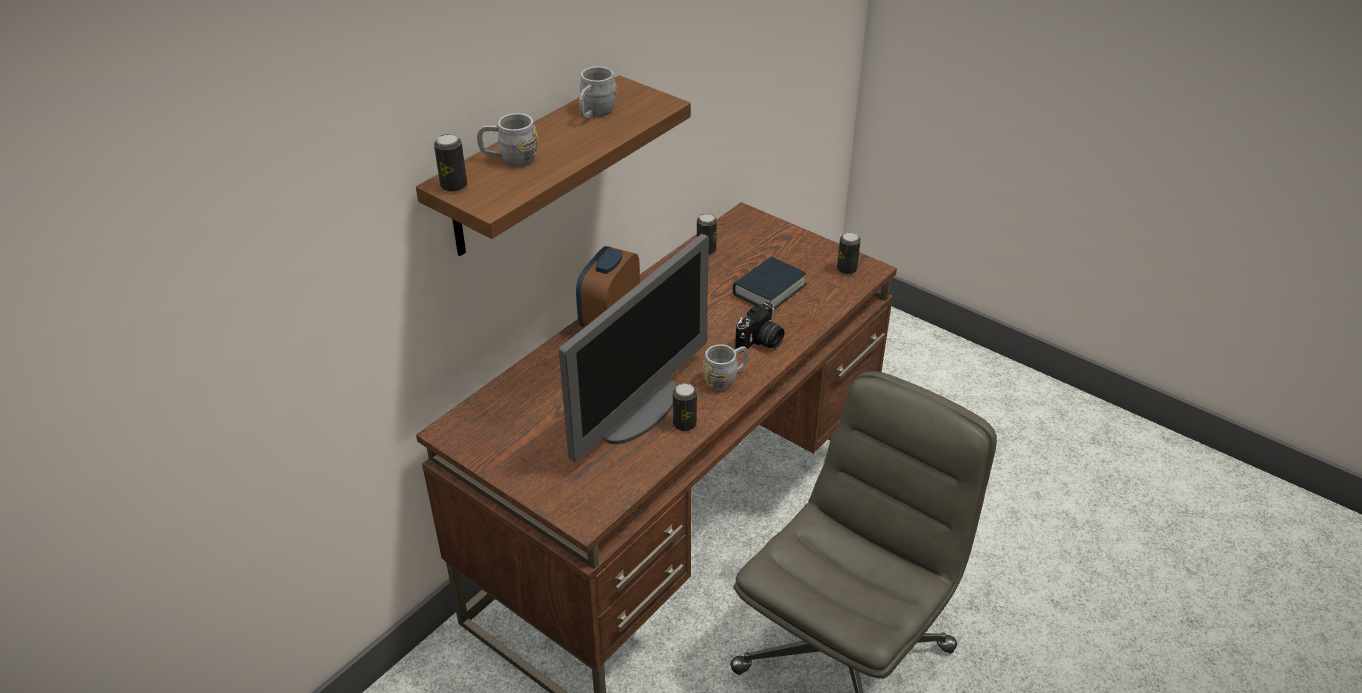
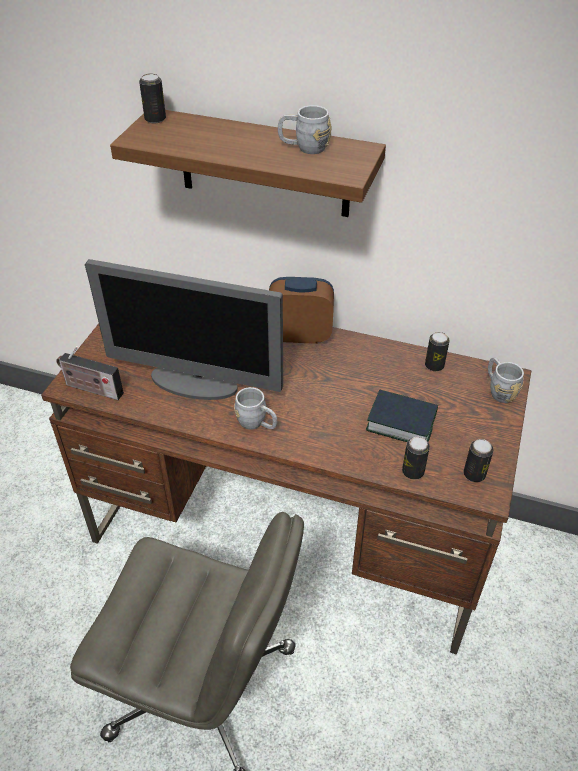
camera: 70 degrees right, 5 degrees up
grey mug [477,113,538,167] -> grey mug moved to [488,357,524,403]
can [673,383,697,431] -> can moved to [402,437,430,480]
camera [735,302,784,353] -> none
none -> radio [56,346,124,400]

